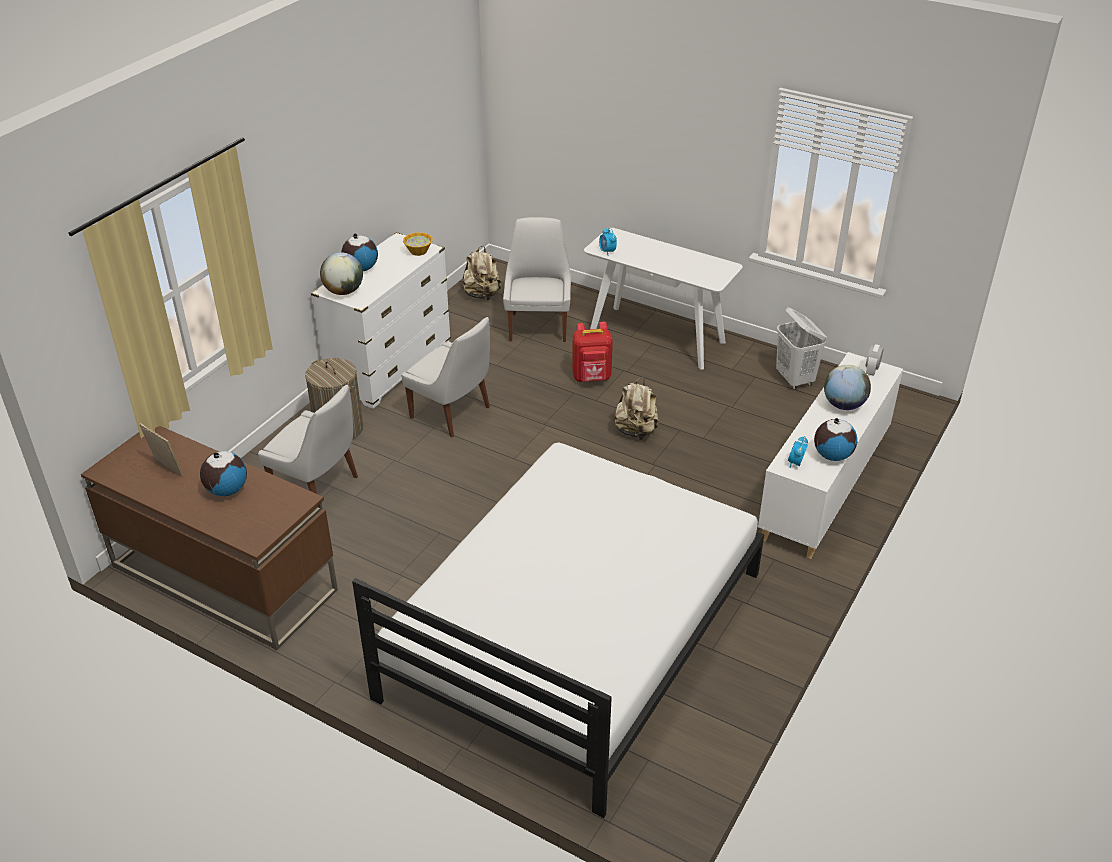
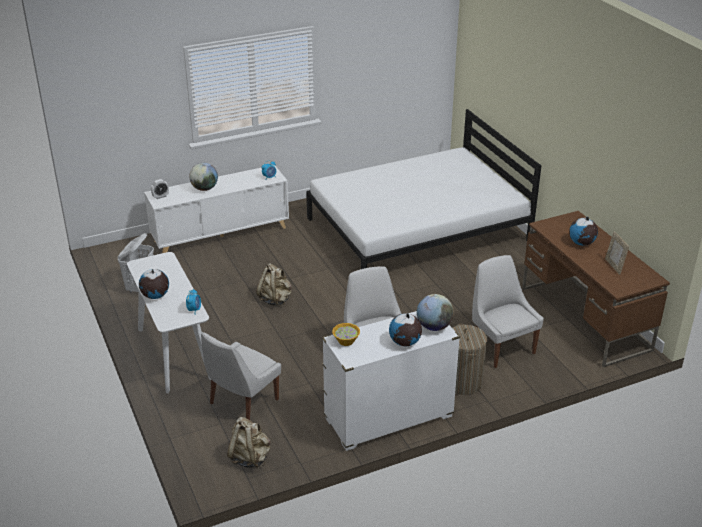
camera: 145 degrees left, 5 degrees down
red backpack [572,322,613,382] -> none
globe [814,418,857,461] -> globe moved to [139,269,169,299]

